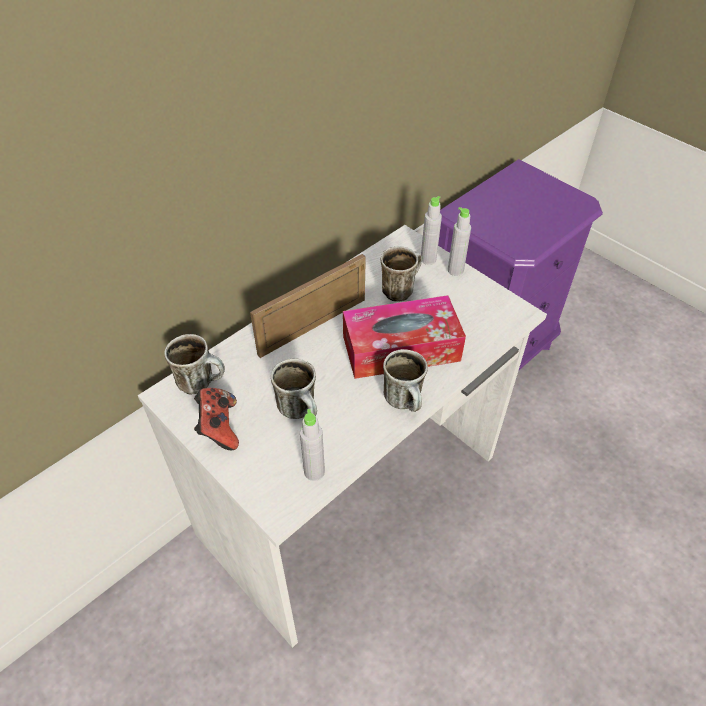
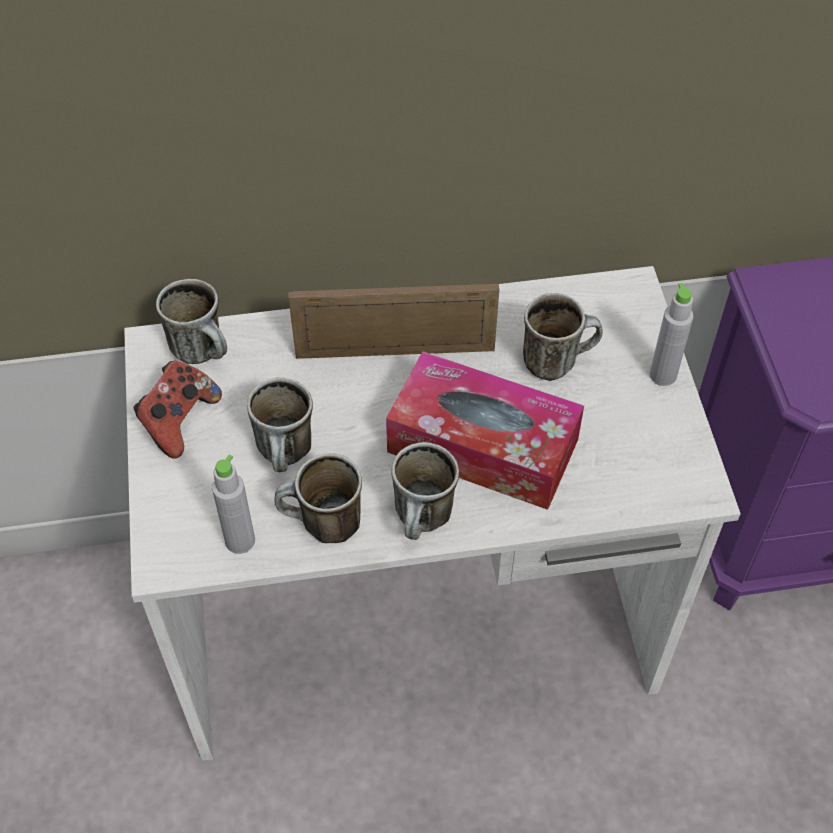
camera: 35 degrees right, 5 degrees up
grey bottle [421,196,442,265] -> none
none -> mug [274,453,362,543]

